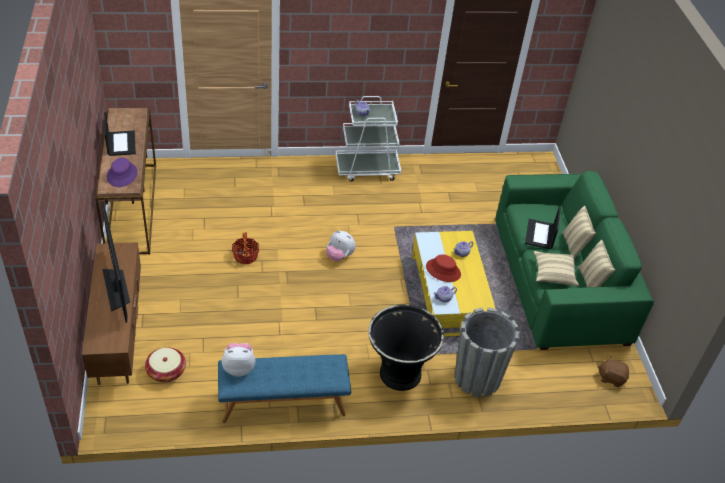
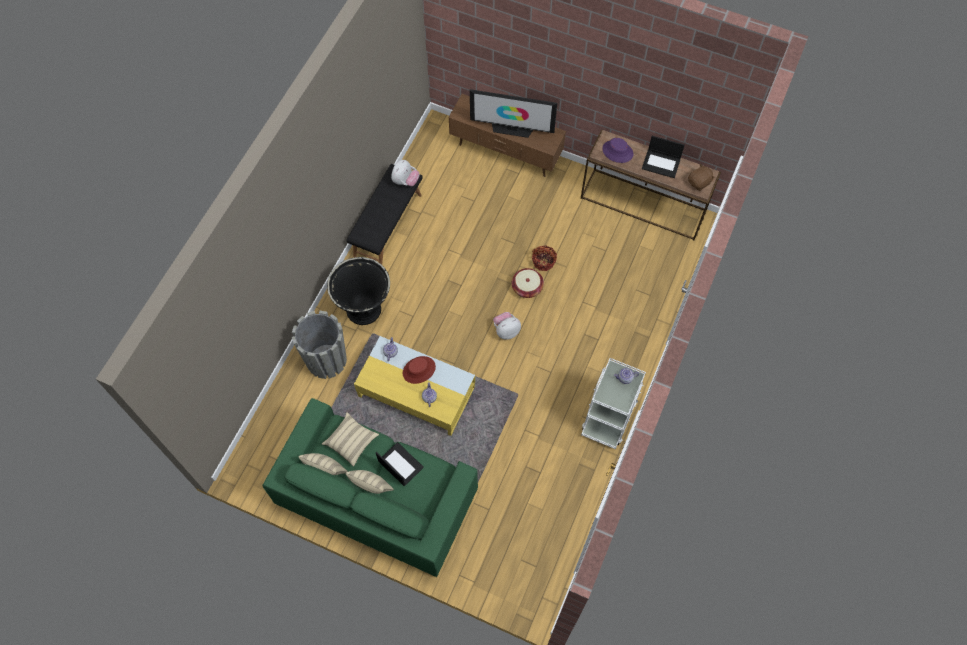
camera: 125 degrees right, 20 degrees up
basket [145,347,186,383] -> basket moved to [512,268,544,298]
blue bench [218,354,351,423] -> black bench [346,164,423,265]
brown plush toy [597,356,629,387] -> brown plush toy moved to [688,164,715,191]

